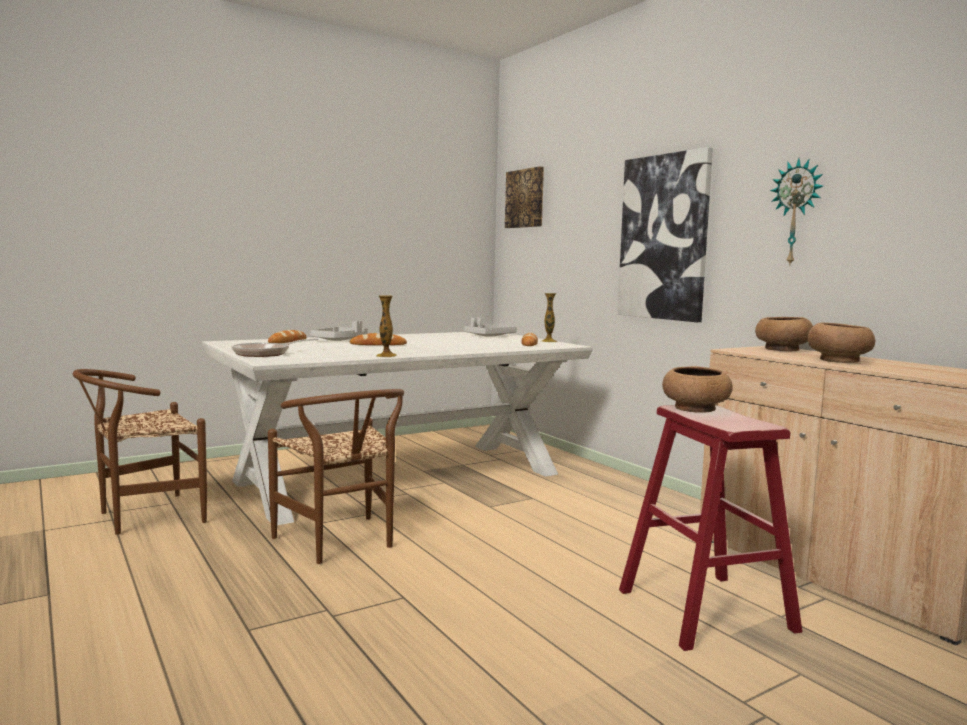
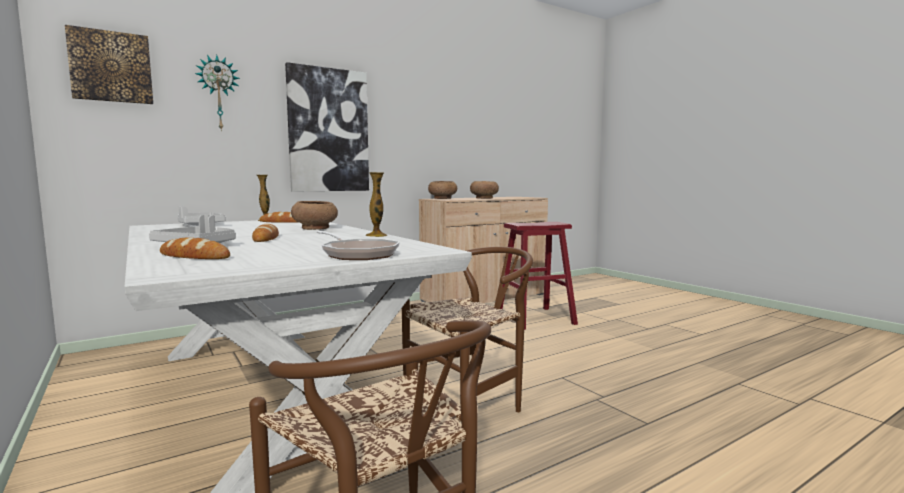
camera: 90 degrees left, 0 degrees up
brown bowl [662,366,733,413] -> brown bowl moved to [291,201,338,230]
wall clock [770,158,823,266] -> wall clock moved to [195,55,240,131]

